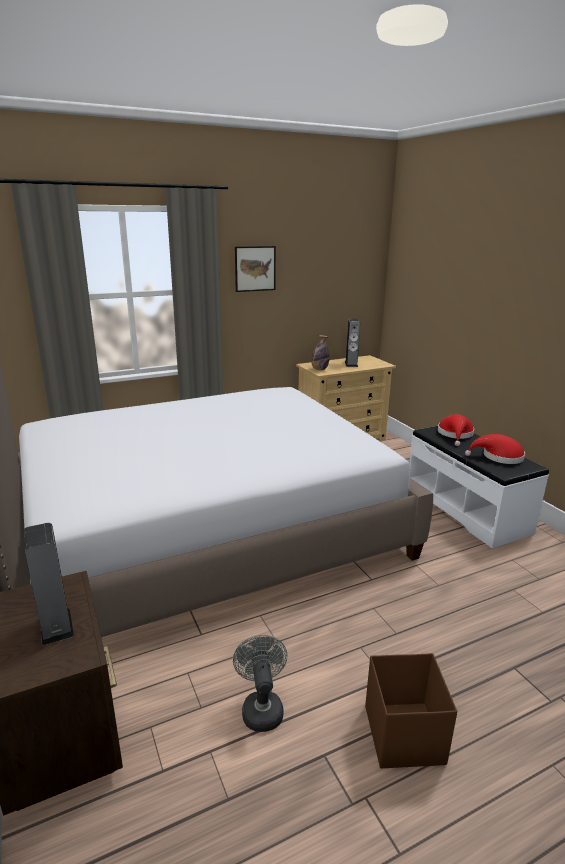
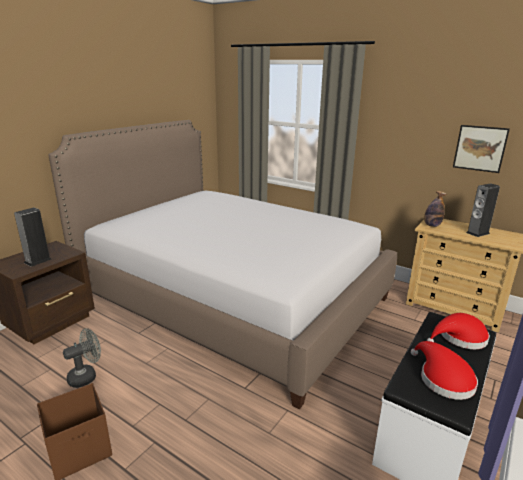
camera: 60 degrees right, 0 degrees up
picture [235,246,276,292] -> picture moved to [453,125,510,173]

